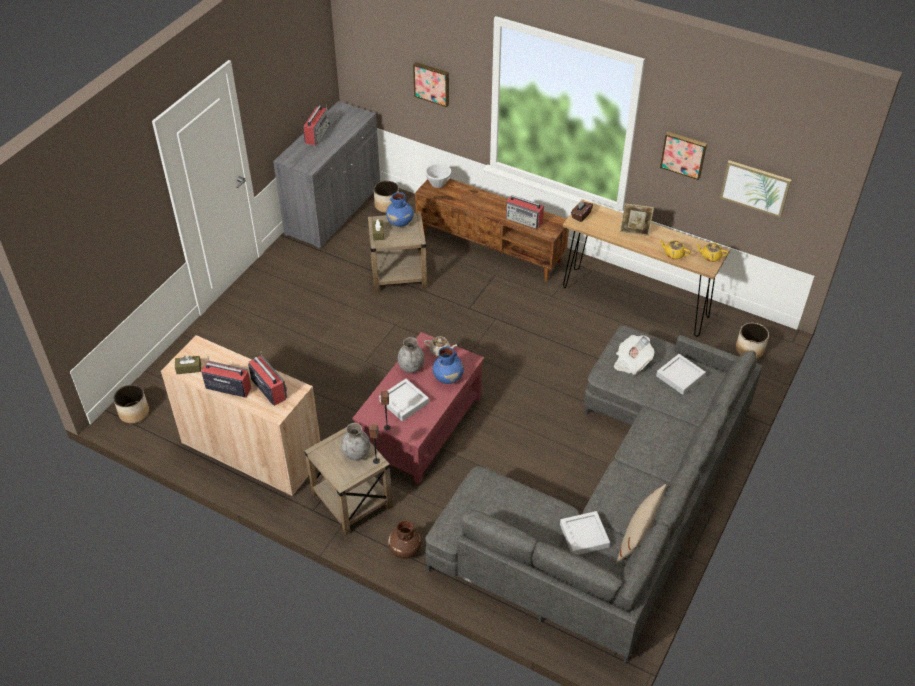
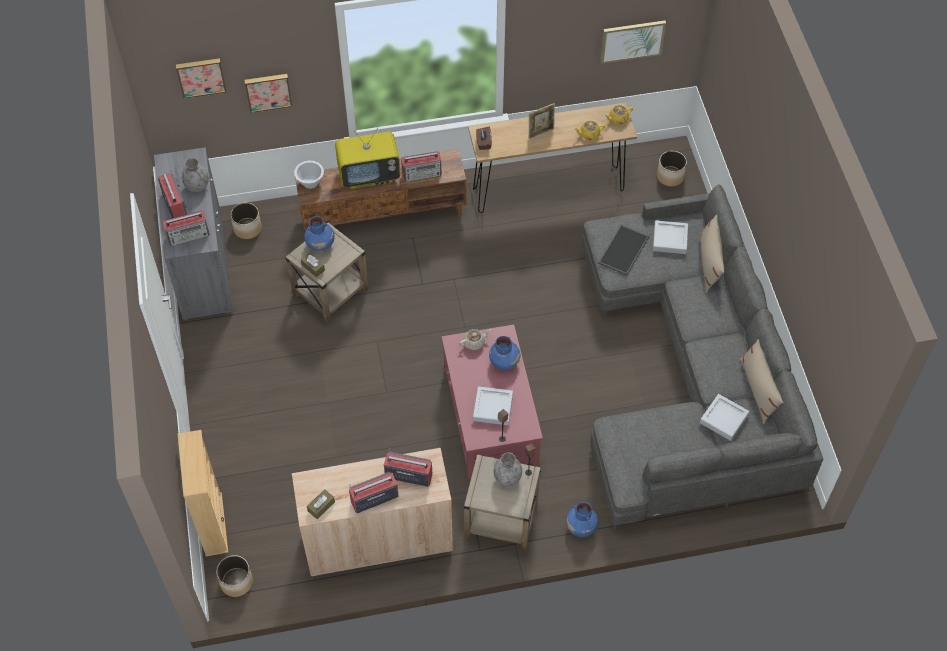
camera: 40 degrees left, 10 degrees up
brown vase [388,520,421,559] -> blue vase [566,502,598,537]
grey vase [398,337,424,373] -> grey vase moved to [182,158,209,192]
newspaper [614,335,654,375] -> tray [598,225,649,275]
picture [660,132,707,180] -> picture moved to [176,58,227,99]
none -> radio [163,211,210,246]
none -> beige bookcase [178,430,228,556]
none -> television [335,127,401,189]
none -> beige pillow [699,214,724,293]

